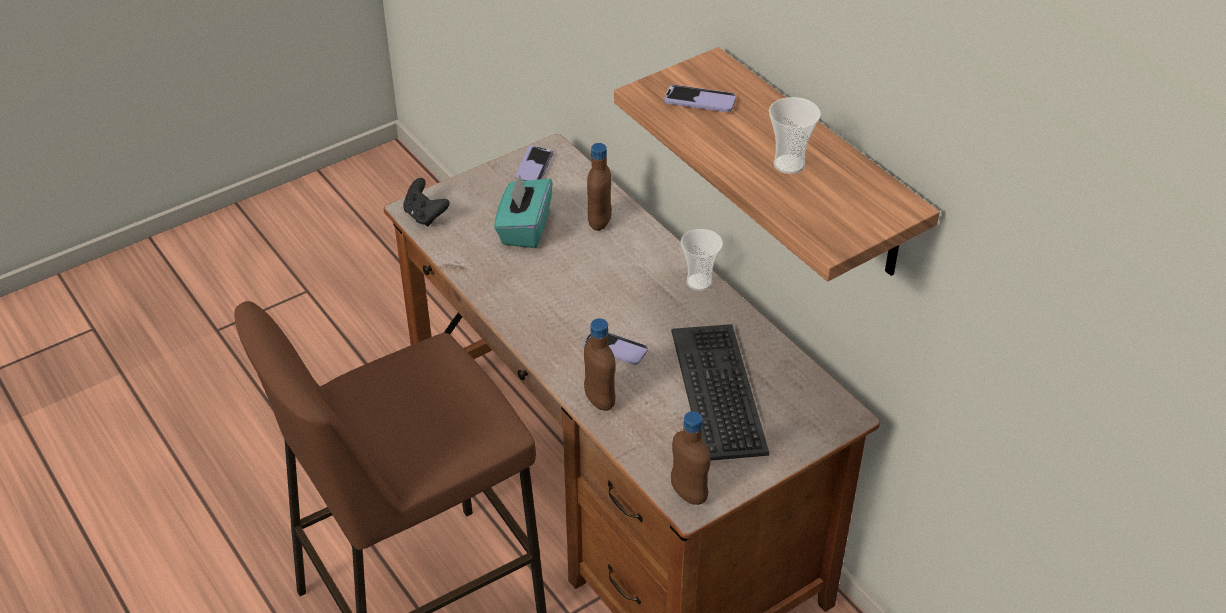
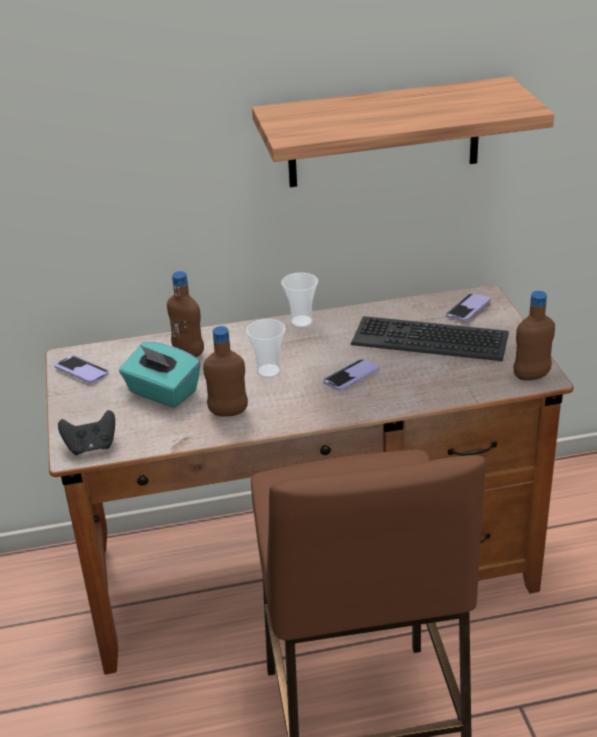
camera: 65 degrees left, 10 degrees down
brown bottle [584,318,615,411] -> brown bottle moved to [203,326,248,417]
phone [664,85,736,112] -> phone moved to [446,293,491,321]
cup [769,97,821,174] -> cup moved to [246,319,286,378]

